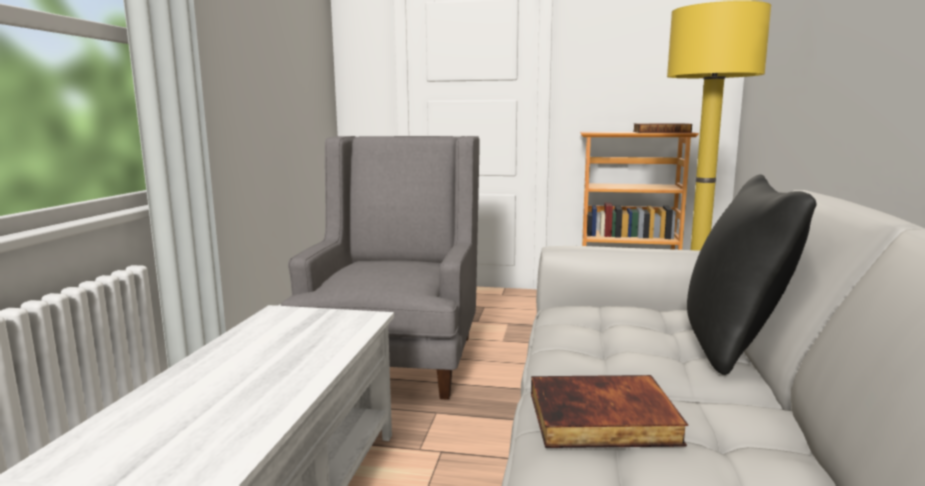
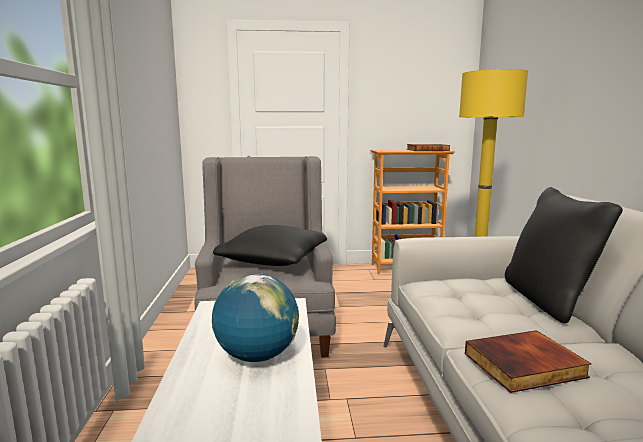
camera: 15 degrees left, 0 degrees up
none -> globe [212,274,299,362]
none -> black pillow [213,225,327,266]

